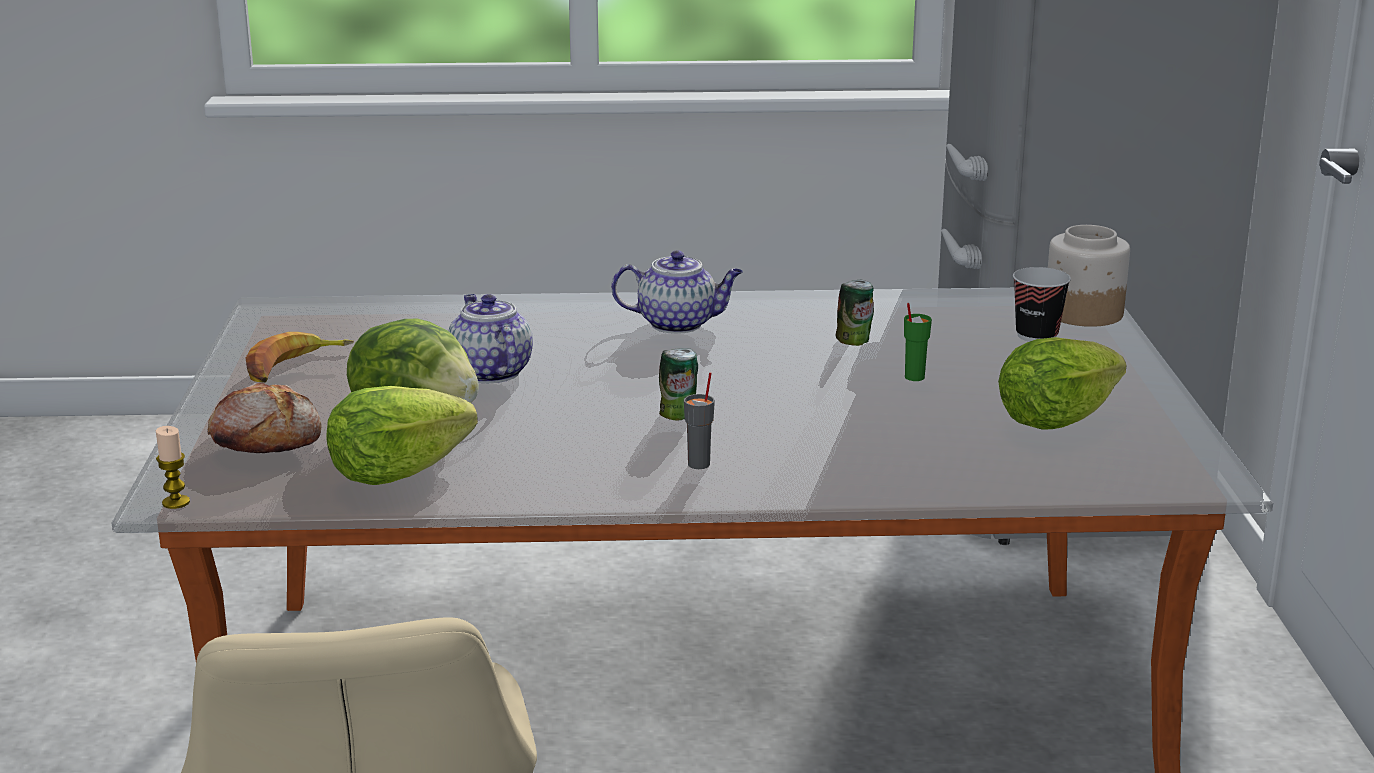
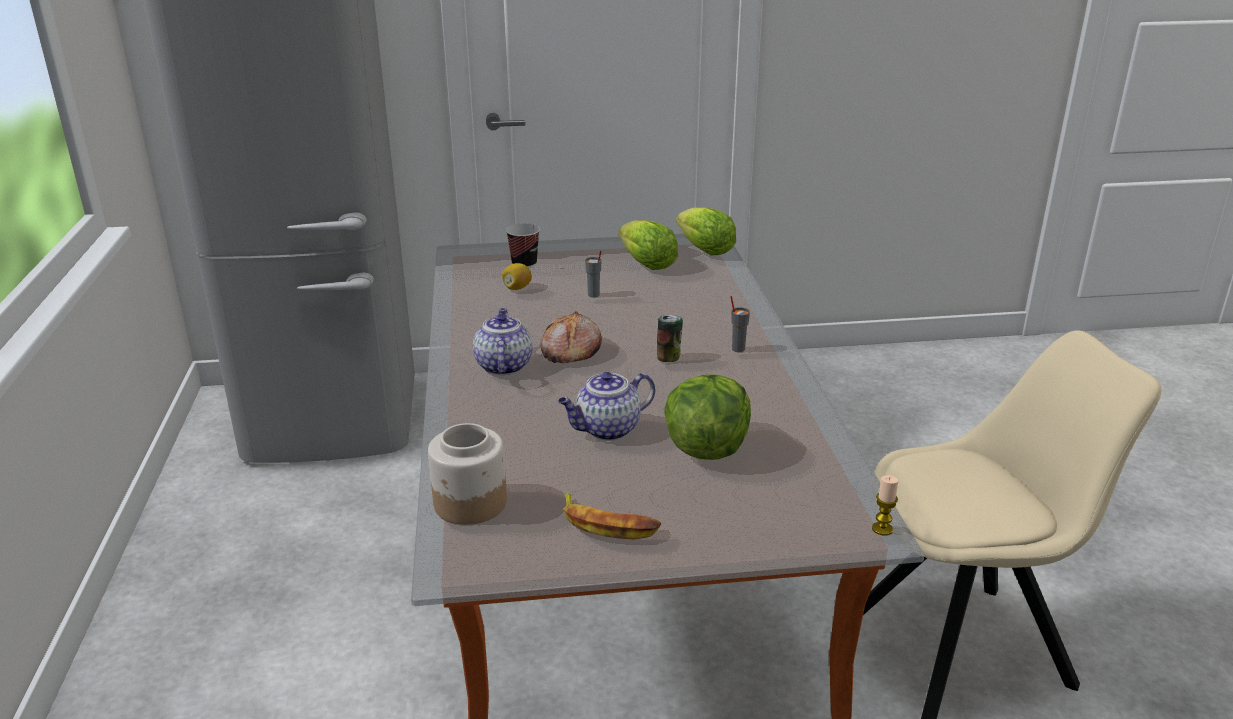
camera: 95 degrees left, 5 degrees up
bread [208,382,321,453] -> bread moved to [540,311,602,363]
lettuce [327,386,478,485] -> lettuce moved to [676,207,736,255]
can [836,280,874,346] -> none
green cup [904,303,932,381] -> grey cup [585,251,601,298]
jar [1048,225,1130,327] -> jar moved to [428,423,507,525]
none -> lemon [502,263,532,290]

